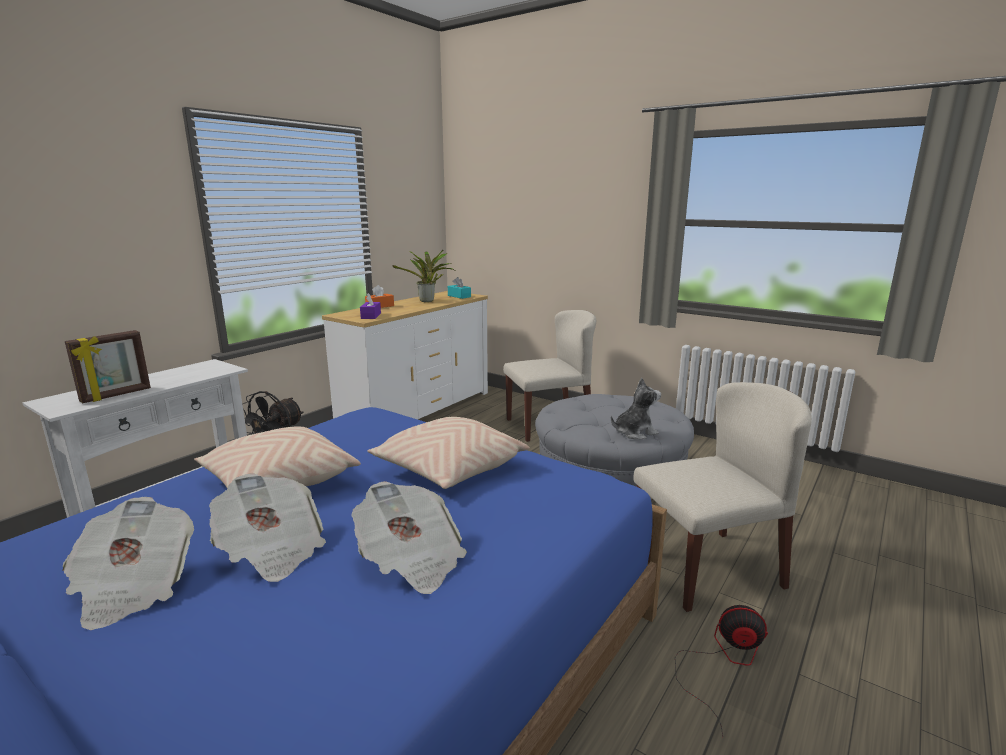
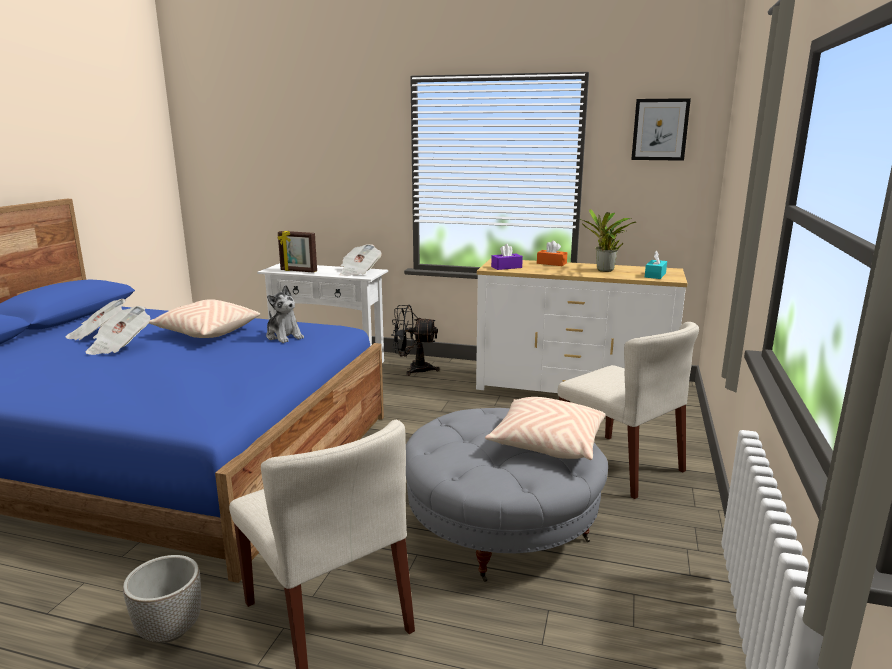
camera: 70 degrees right, 0 degrees up
newspaper [351,481,467,594] -> newspaper moved to [340,244,382,276]
beige pillow [367,417,530,489] -> beige pillow moved to [485,397,605,460]
plush toy [611,378,661,440] -> plush toy moved to [266,285,304,343]
fan [675,605,768,737] -> planter [123,555,201,643]
none -> picture [631,98,691,161]

